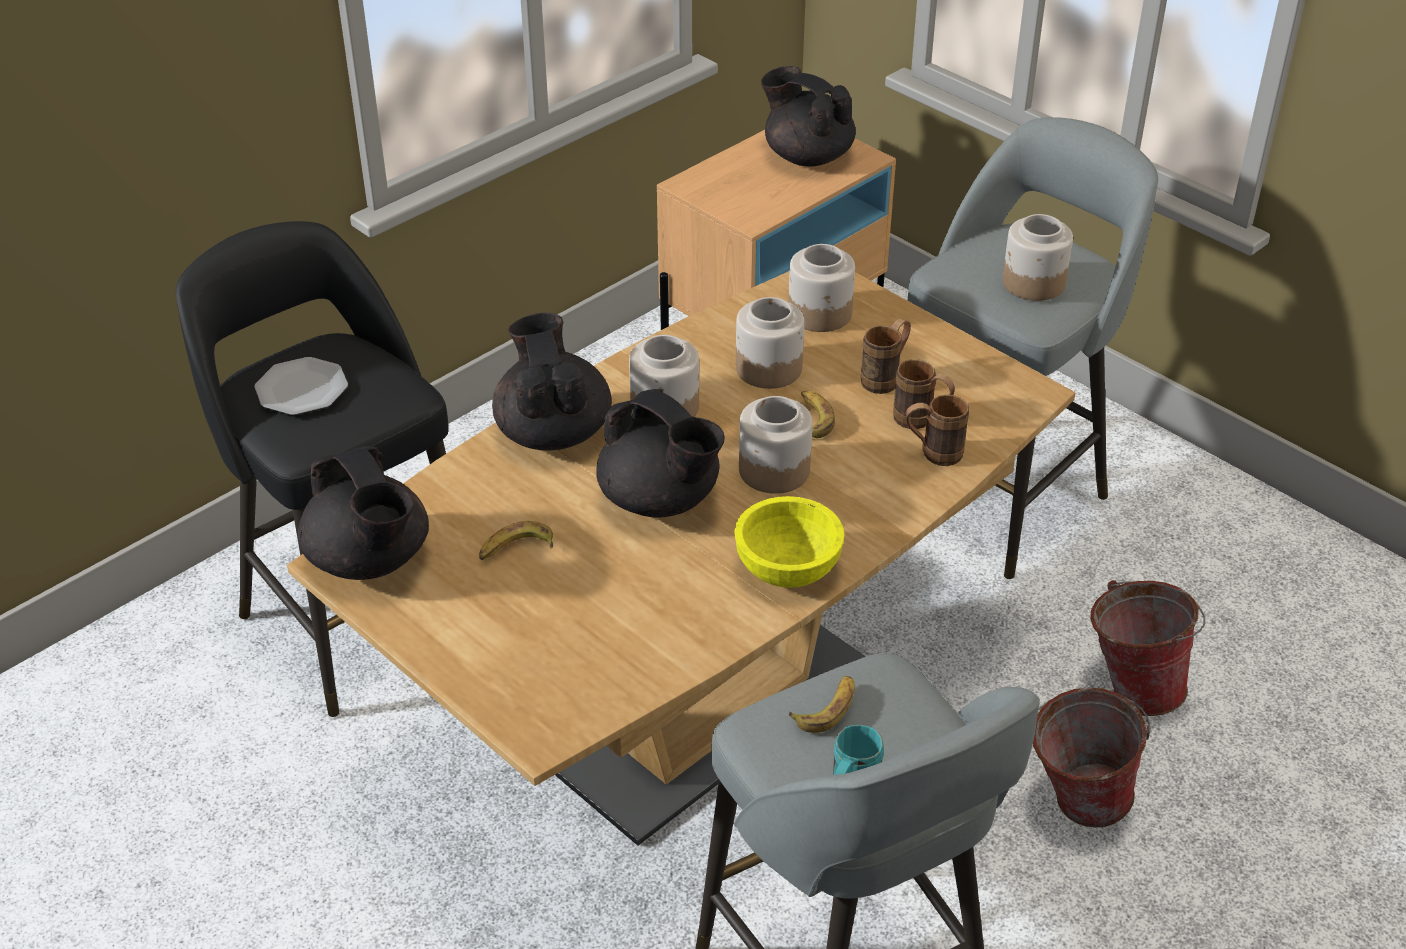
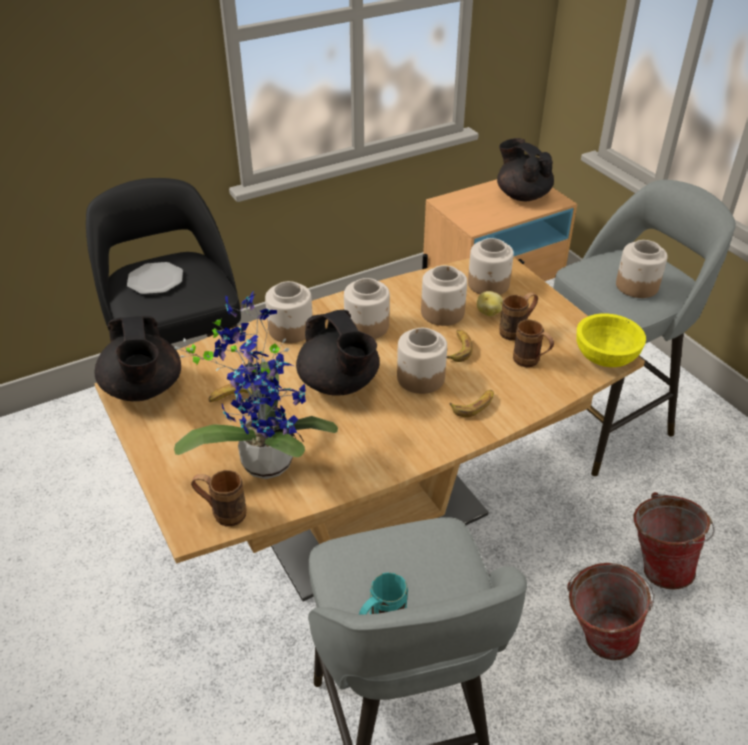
camera: 15 degrees right, 0 degrees up
black teapot [492,313,612,451] -> jar [265,281,313,343]
yellow bowl [734,496,845,588] -> yellow bowl moved to [576,314,646,367]
banana [789,676,855,733] -> banana moved to [450,390,494,417]
brown mug [906,395,969,466] -> brown mug moved to [191,470,247,526]
none -> potted plant [174,290,338,479]
none -> potato [477,291,503,316]

